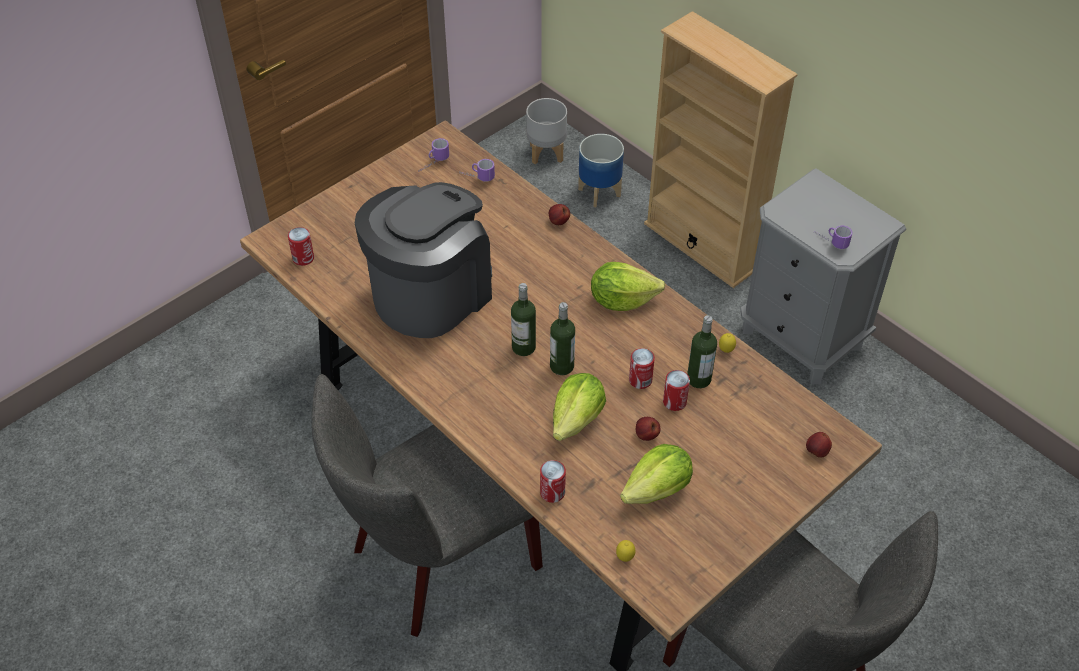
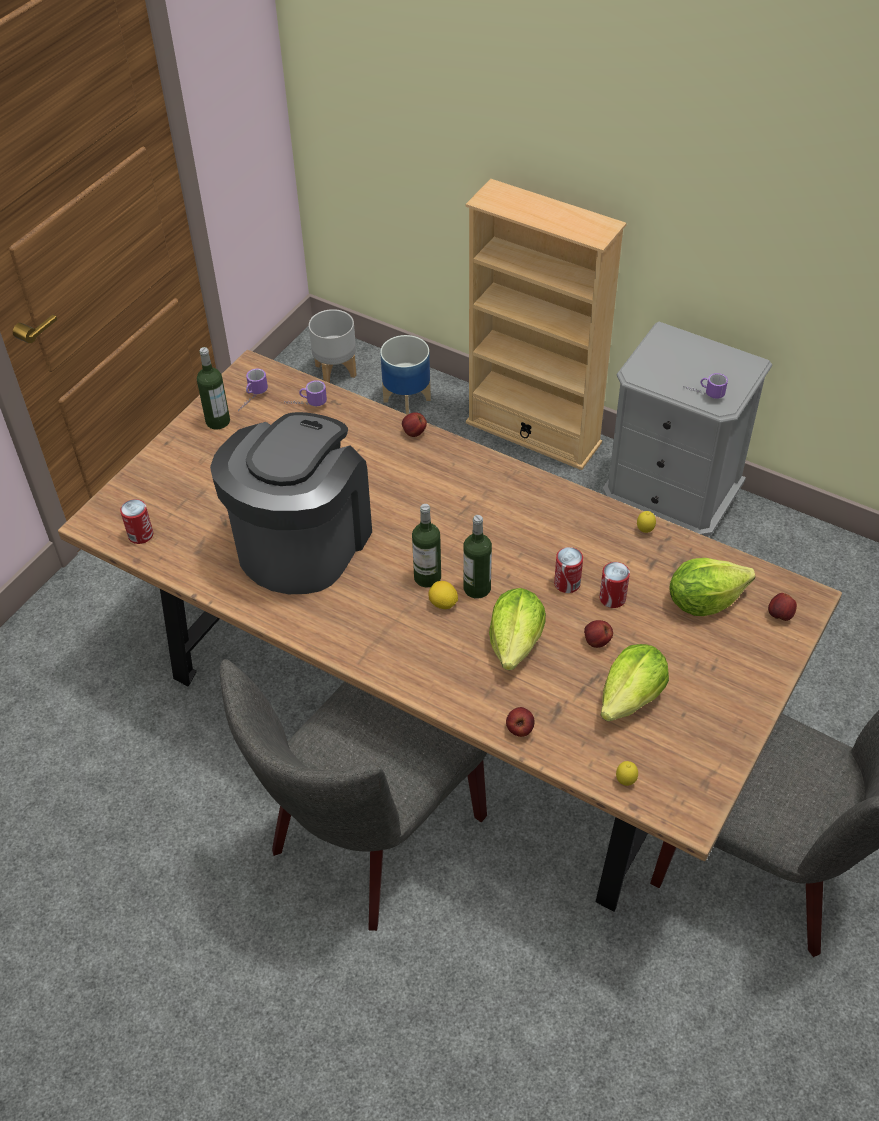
camera: 15 degrees left, 0 degrees up
can [540,460,566,503] -> apple [506,707,535,737]
lettuce [591,262,665,311] -> lettuce moved to [670,558,755,616]
bottle [687,315,717,388] -> bottle moved to [197,347,230,430]
none -> lemon [428,581,458,609]

